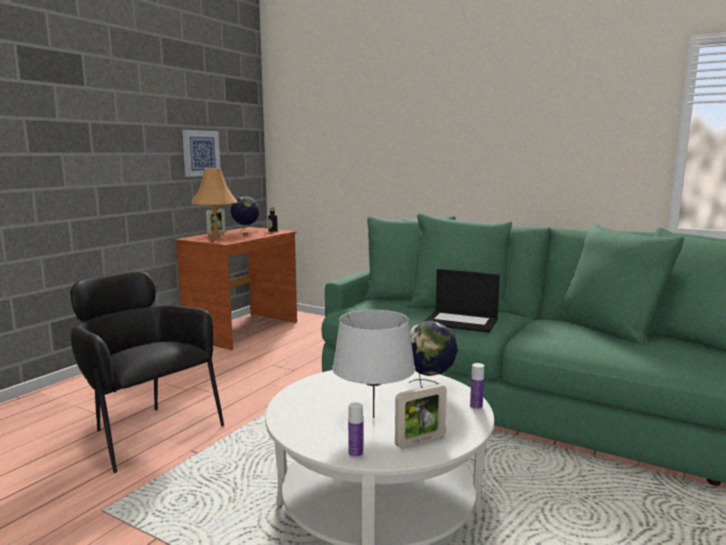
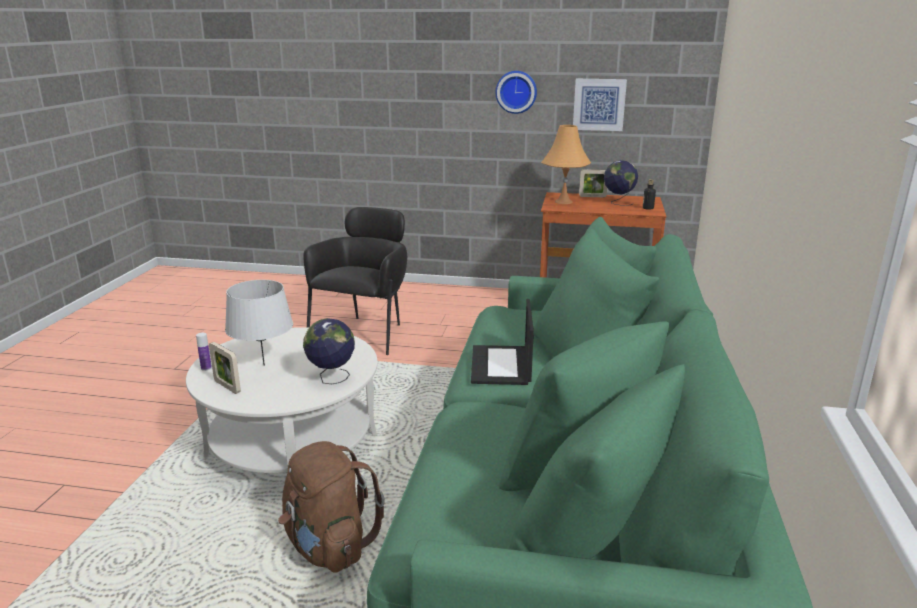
camera: 70 degrees right, 10 degrees up
bottle [470,363,484,410] -> none
none -> brown backpack [278,441,385,573]
none -> wall clock [496,71,537,114]

